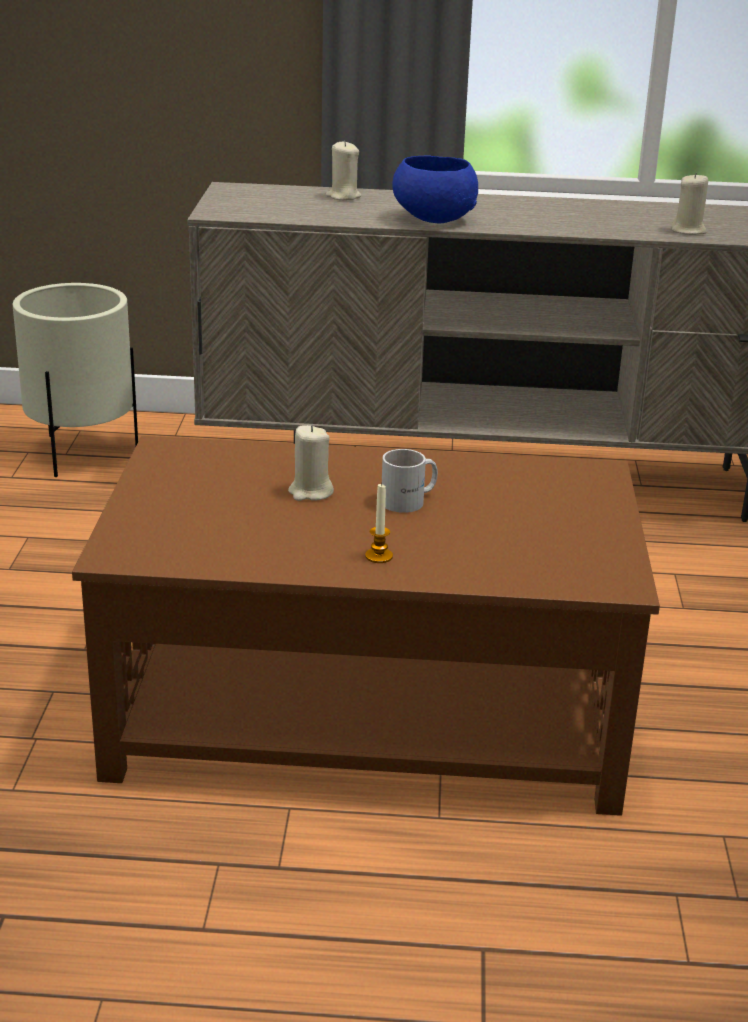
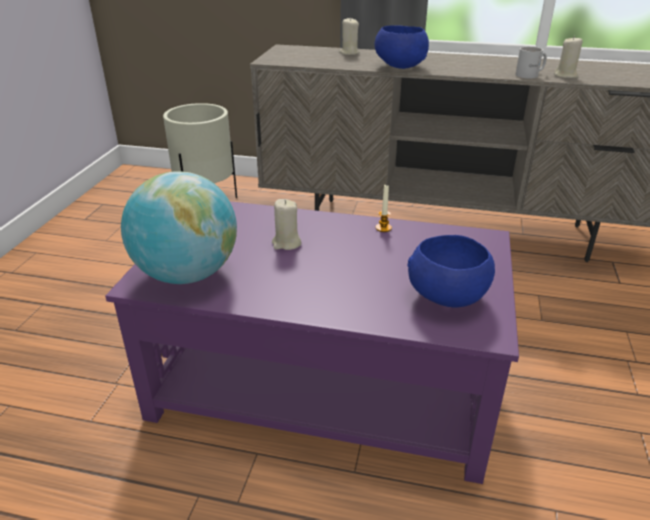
camera: 10 degrees right, 5 degrees up
brown coffee table [72,436,660,816] -> purple coffee table [105,201,519,484]
candle [365,483,393,563] -> candle moved to [376,184,392,232]
white mug [382,449,438,513] -> white mug moved to [515,47,547,79]
none -> globe [121,171,237,284]
none -> blue bowl [407,235,495,307]

